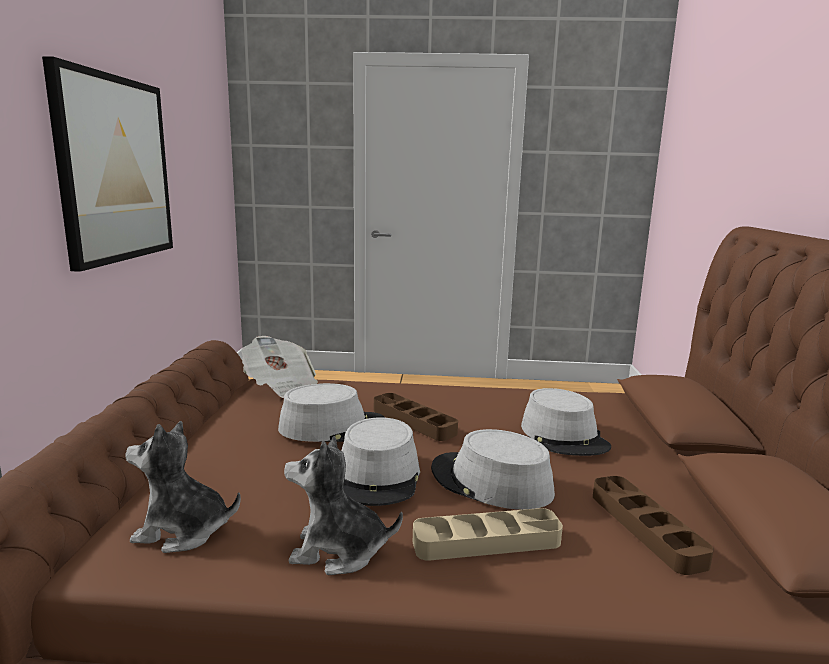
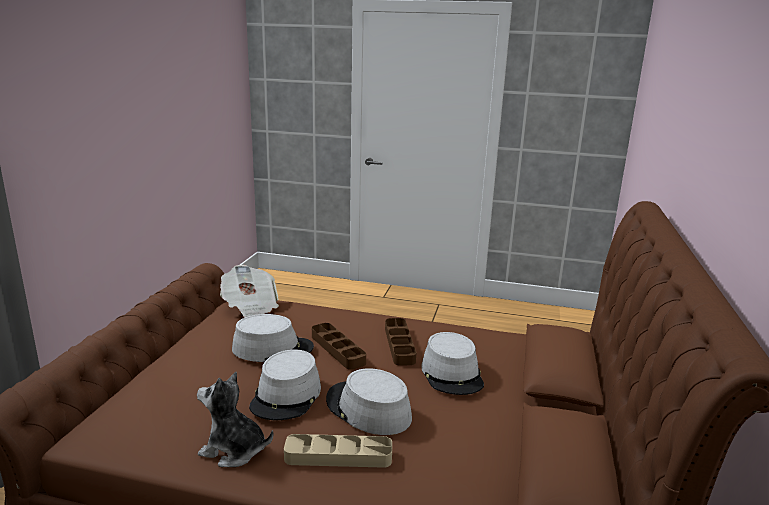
camera: 10 degrees right, 5 degrees up
picture [42,56,173,272] -> none
plush toy [125,421,241,553] -> none
brown tray [593,476,714,575] -> brown tray moved to [385,318,416,366]

